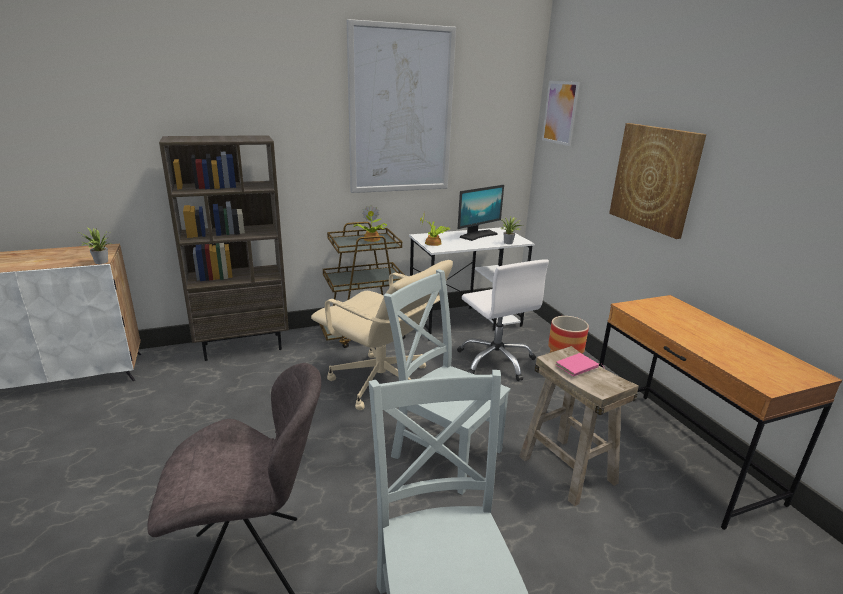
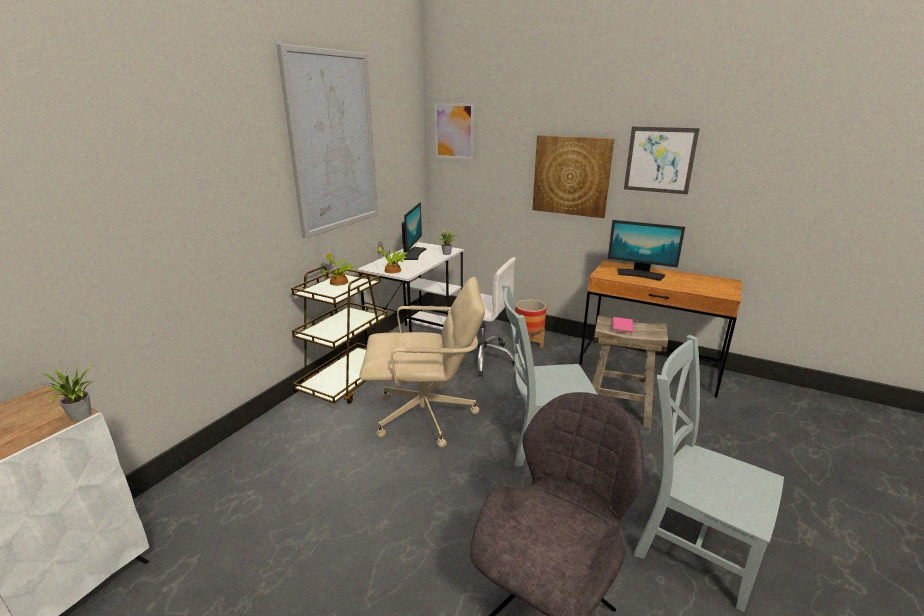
camera: 40 degrees left, 0 degrees up
brown bookcase [159,135,289,361] -> none
none -> monitor [608,220,685,281]
none -> picture [624,127,700,195]

